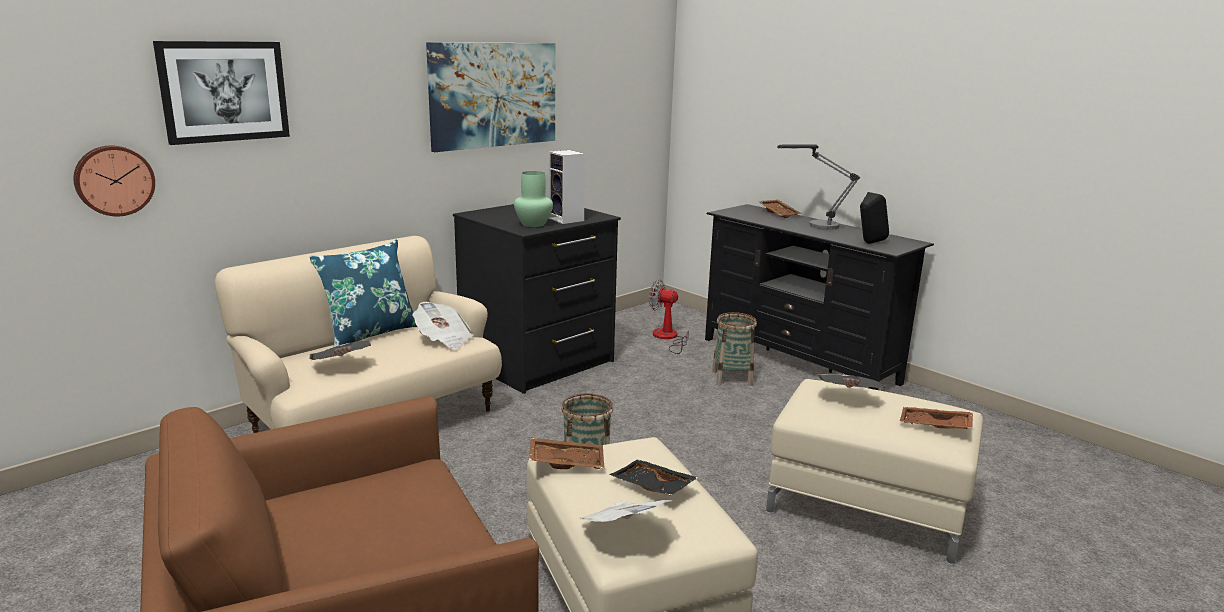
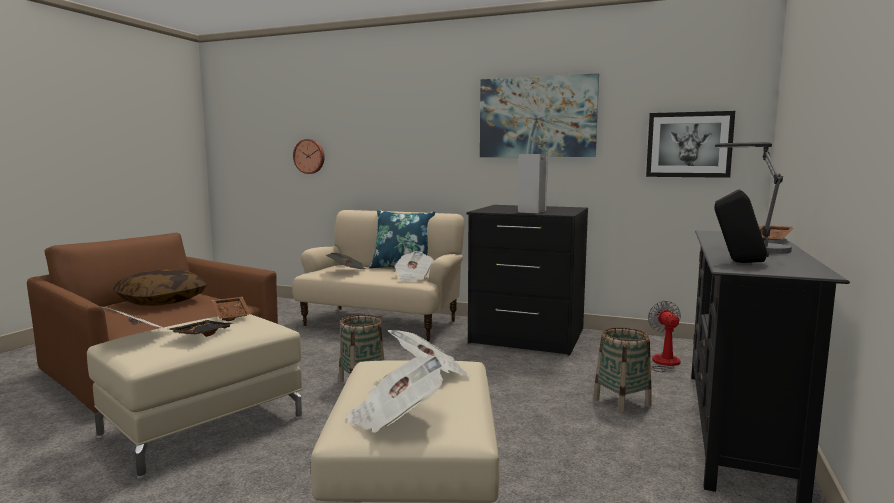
camera: 65 degrees right, 10 degrees down
picture [153,41,290,145] -> picture moved to [646,111,735,178]
green vase [514,171,553,227] -> none
brown tray [900,407,973,429] -> newspaper [346,356,445,433]
none -> pillow [113,269,207,306]

